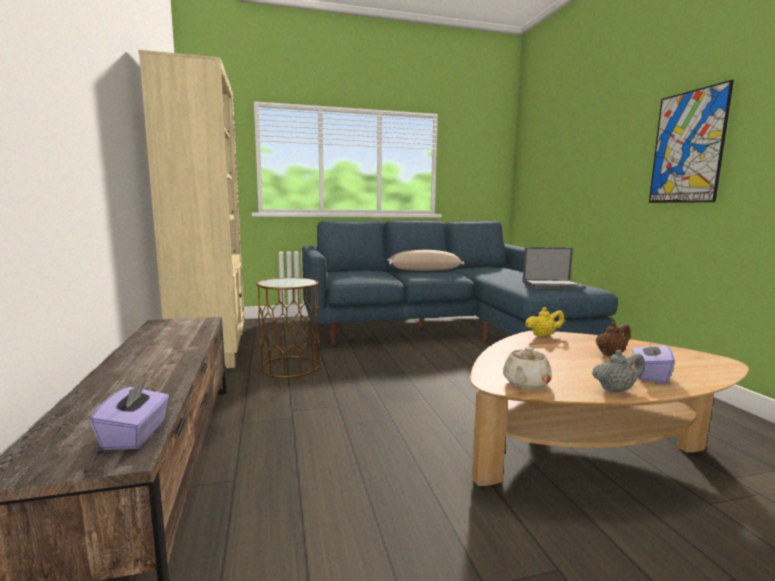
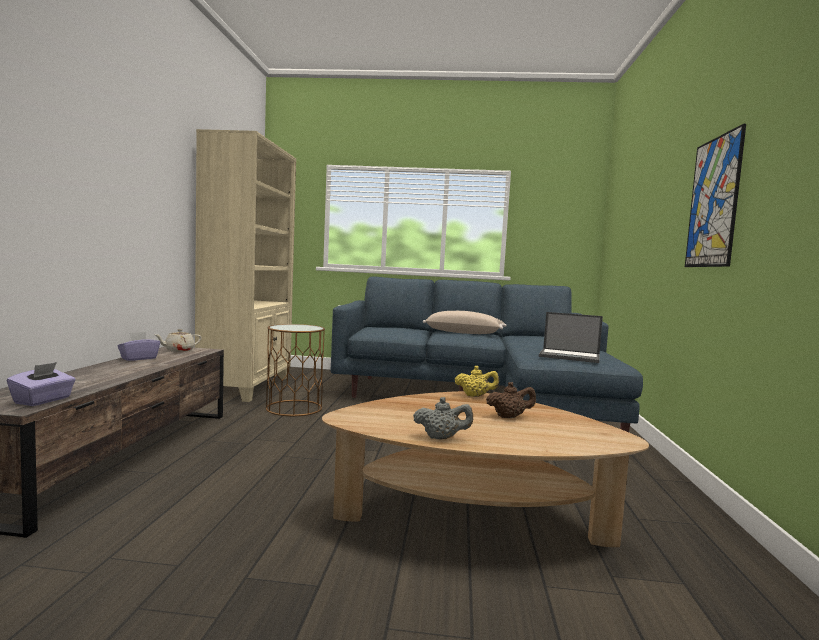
camera: 20 degrees right, 5 degrees down
beige teapot [503,347,552,389] -> beige teapot moved to [155,329,202,352]
purple tissue box [632,338,675,384] -> purple tissue box moved to [118,332,160,361]

